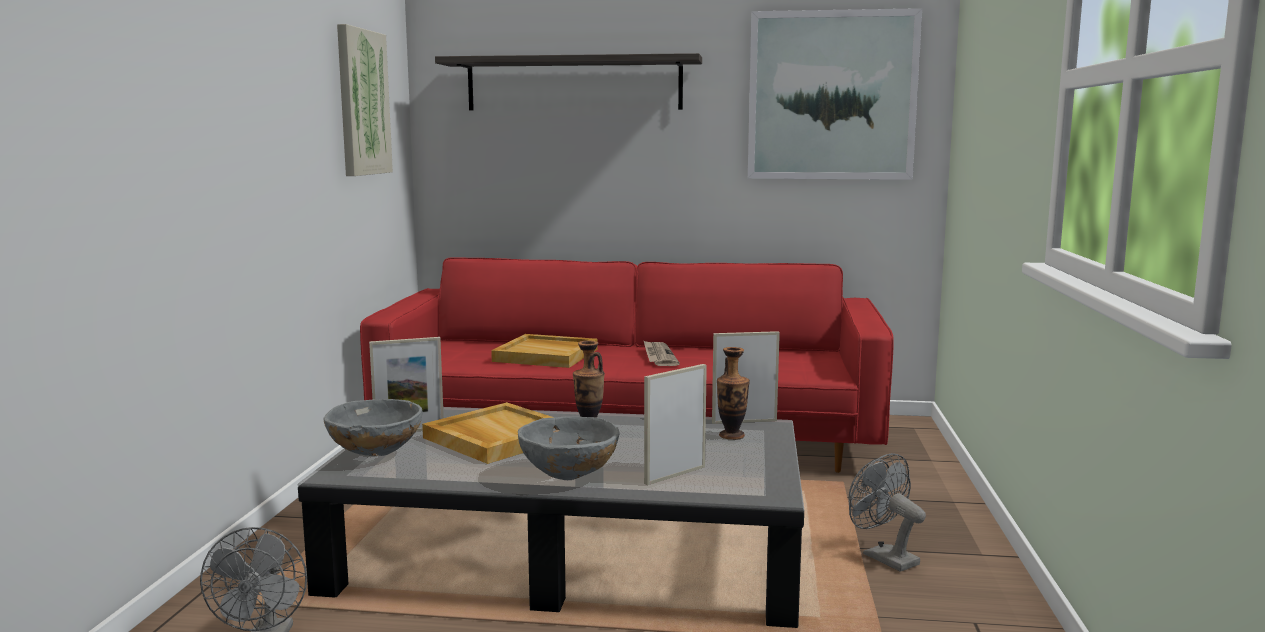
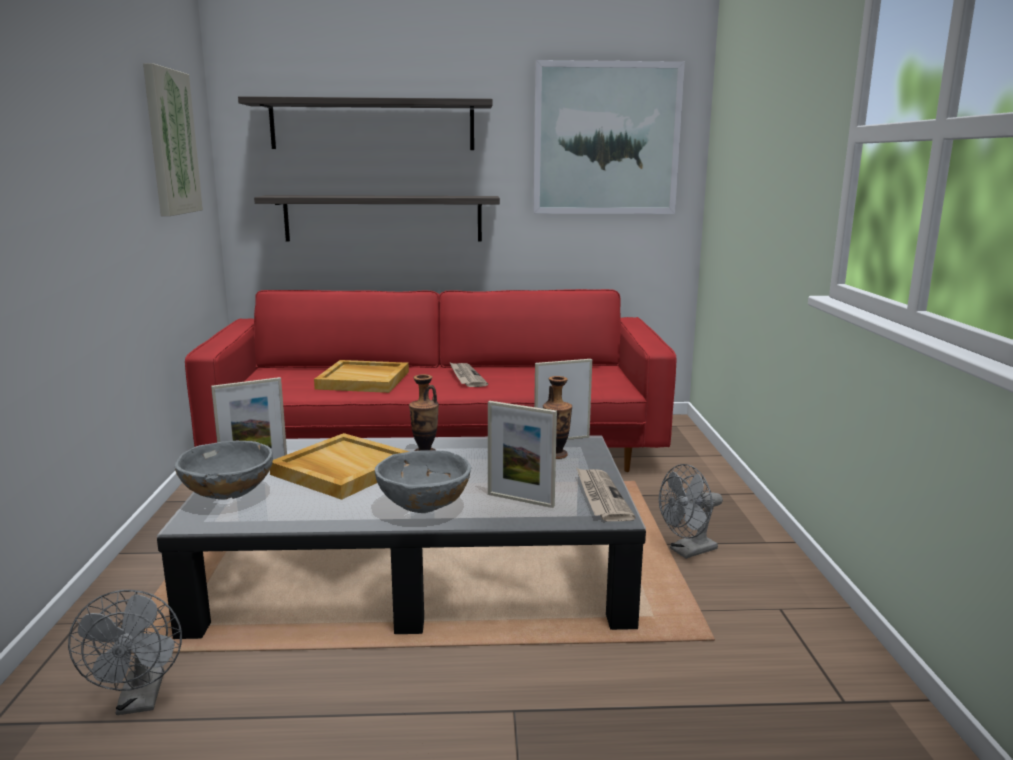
camera: 10 degrees left, 5 degrees up
picture frame [644,364,707,485] -> picture frame turned 105 degrees counterclockwise [488,401,557,508]
grey fan [849,453,926,572] -> grey fan turned 75 degrees counterclockwise [659,464,723,559]
none -> shelf [254,195,500,242]
none -> newspaper [576,468,635,521]

